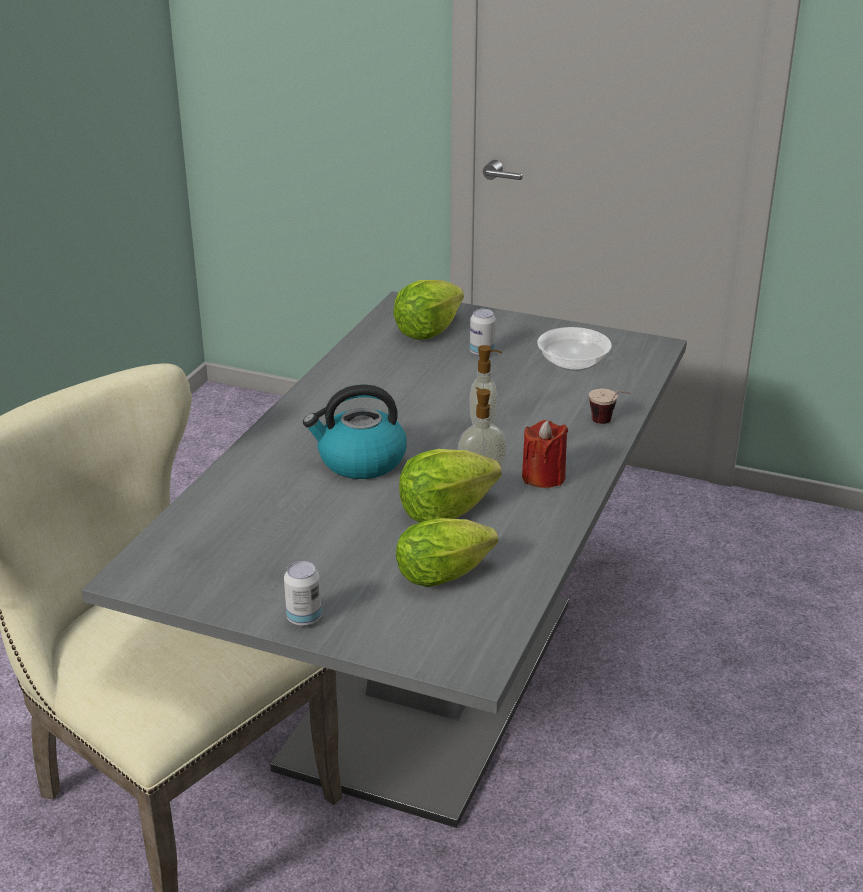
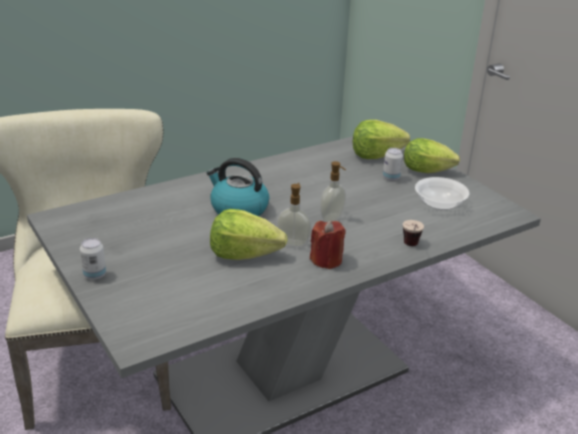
camera: 35 degrees right, 0 degrees up
lettuce [396,518,498,587] -> lettuce moved to [404,138,460,173]

